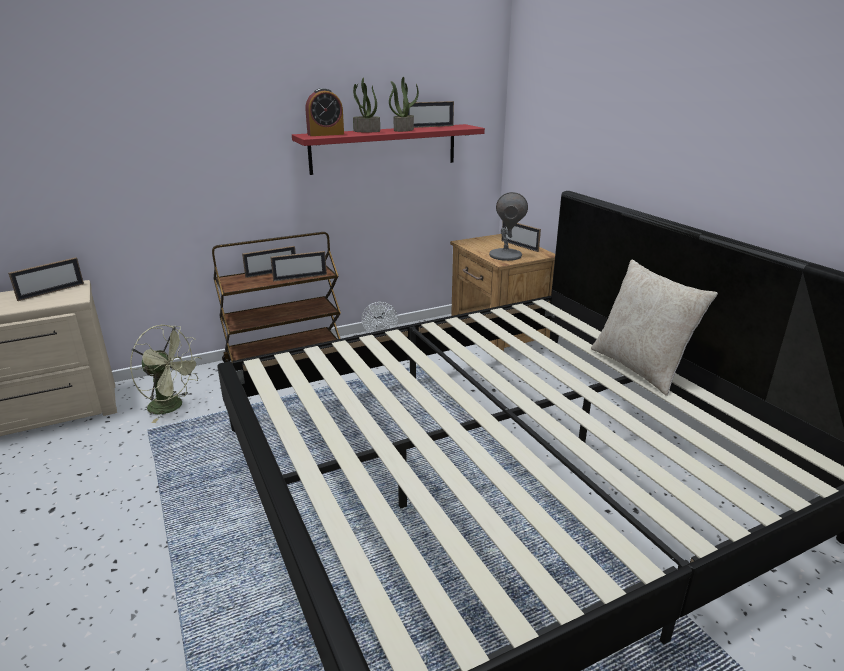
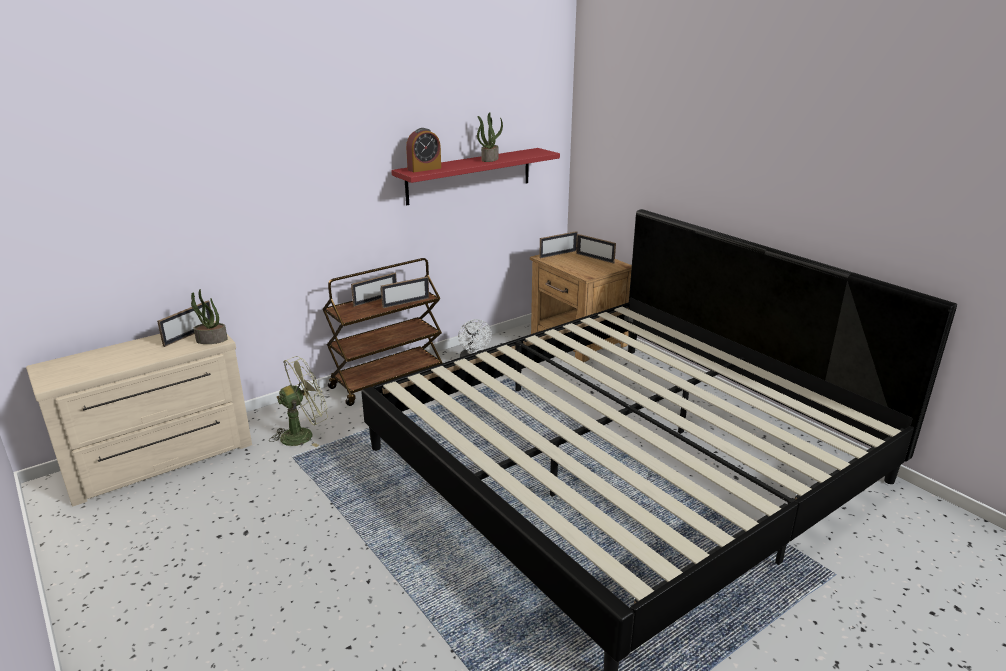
camera: 10 degrees left, 0 degrees up
green fan [130,325,202,423] -> green fan turned 45 degrees counterclockwise [269,356,328,447]
potted plant [353,77,380,132] -> potted plant moved to [191,289,228,344]
picture frame [408,101,454,128] -> picture frame moved to [539,231,577,258]
grey table lamp [489,192,528,261] -> none
beige pillow [591,259,718,396] -> none

